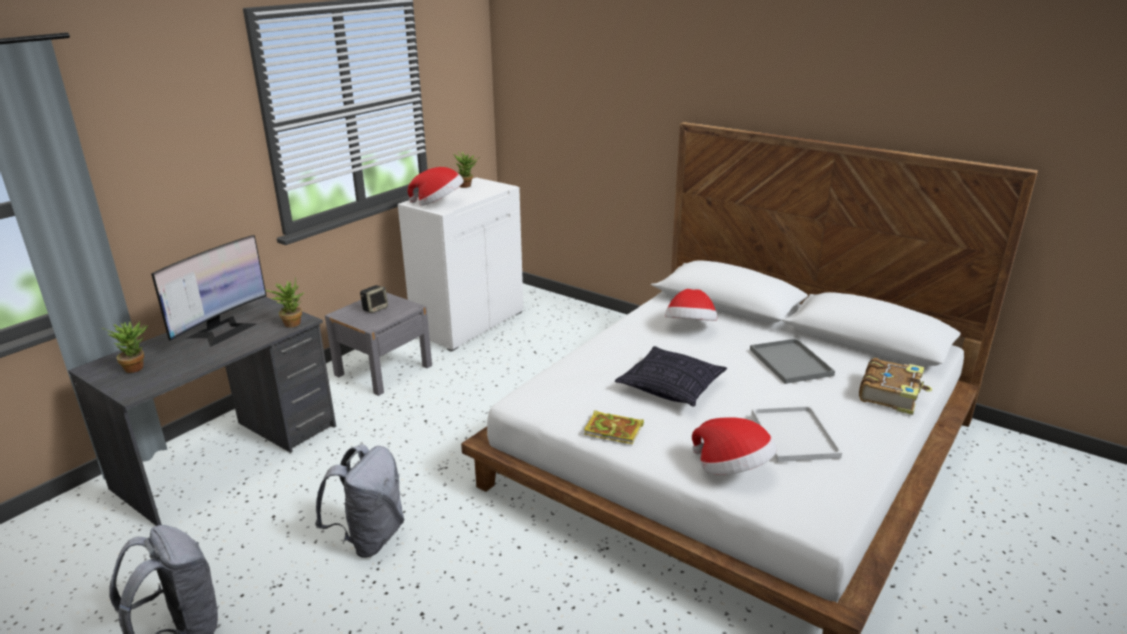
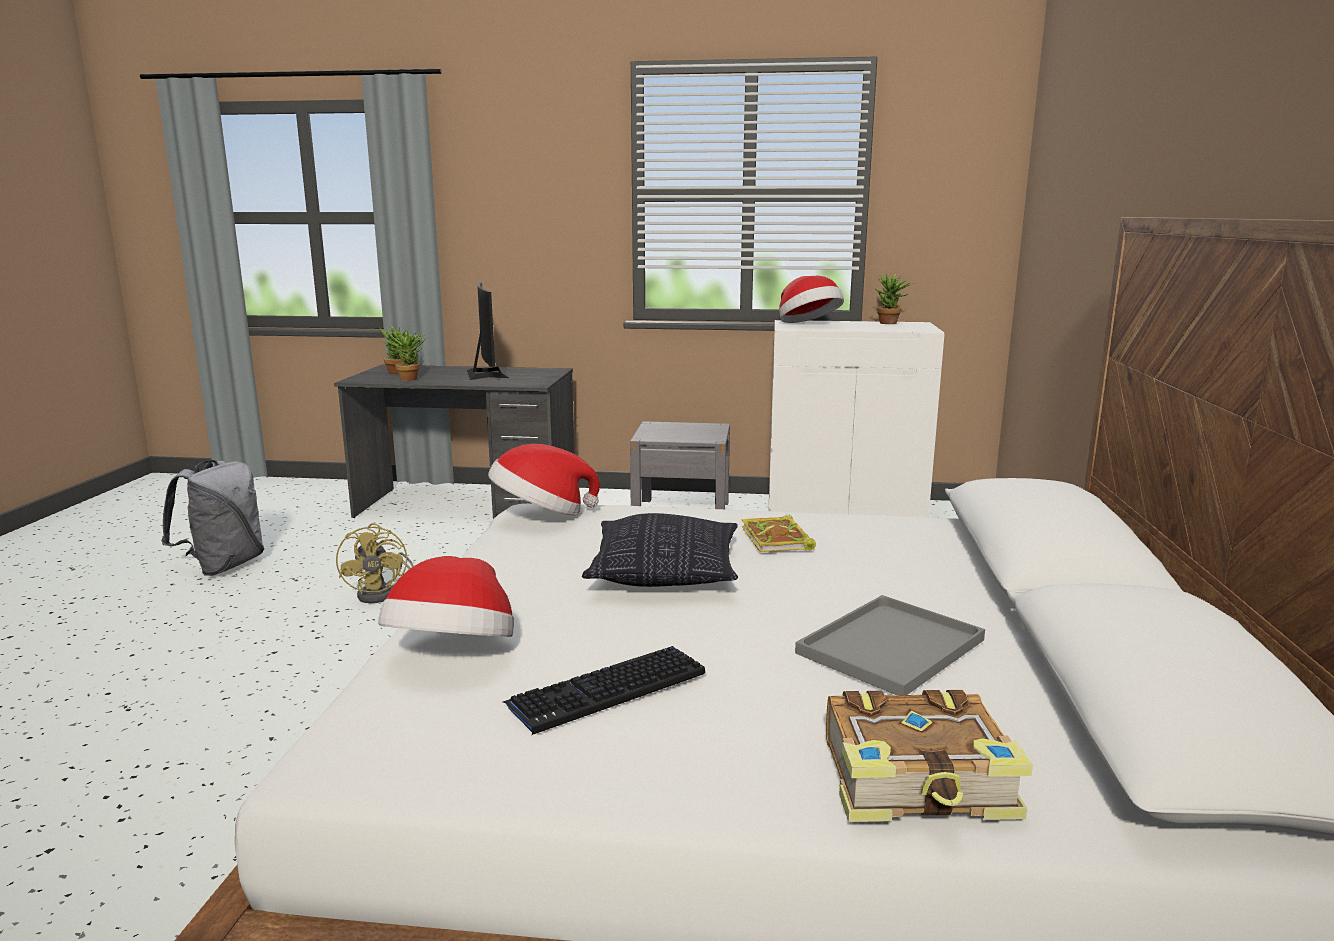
camera: 60 degrees right, 10 degrees down
monitor [151,235,267,347] -> monitor turned 105 degrees counterclockwise [467,283,509,380]
potted plant [265,277,305,327] -> potted plant moved to [388,330,426,381]
grey backpack [315,444,405,558] -> yellow fan [336,523,414,603]
speaker [360,285,388,313] -> none
book [584,410,644,444] -> book moved to [742,515,816,552]
hat [665,289,717,321] -> hat moved to [488,444,600,515]
white tray [751,406,842,462] -> keyboard [503,646,705,735]

